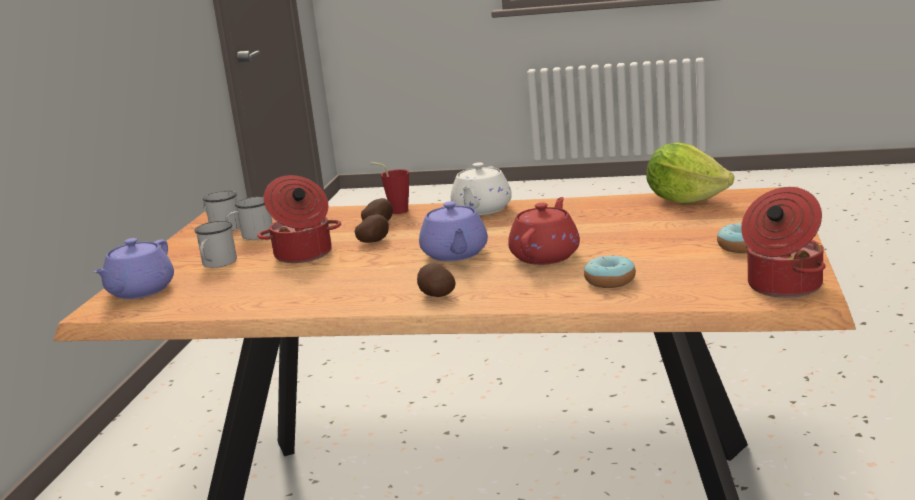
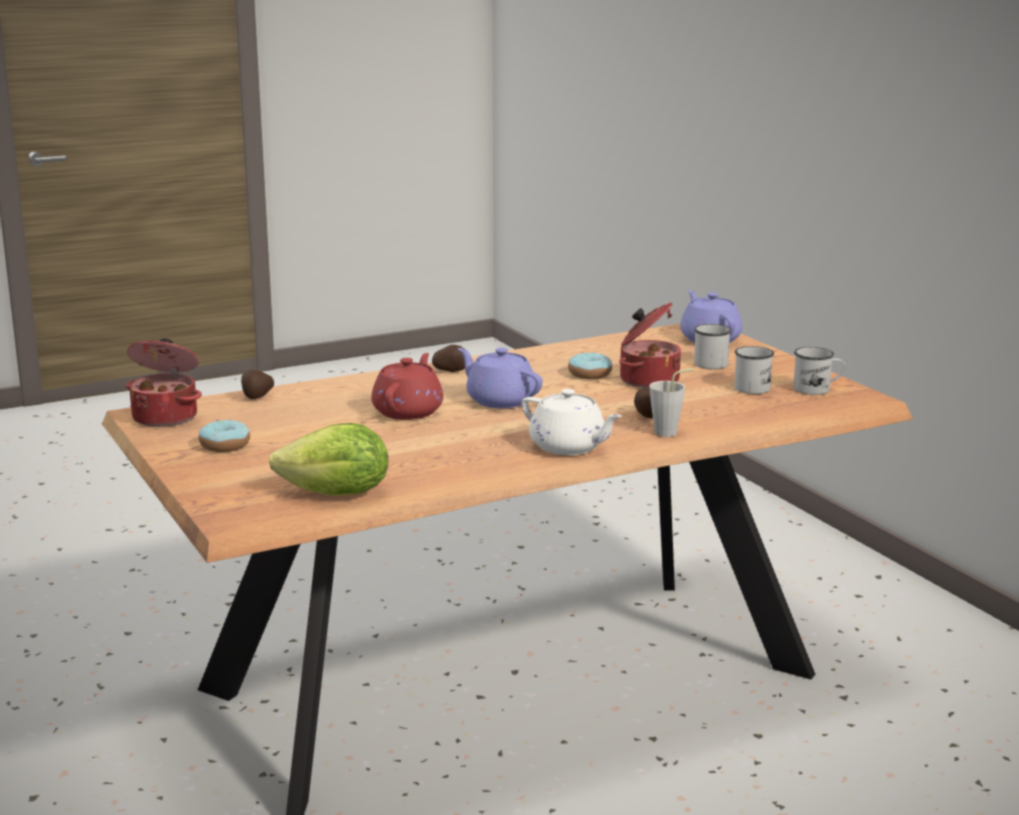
camera: 140 degrees right, 0 degrees up
potato [355,214,389,243] -> potato moved to [241,370,274,399]
red cup [371,162,409,214] -> grey cup [649,368,694,437]
white teapot [451,162,512,215] -> white teapot turned 150 degrees clockwise [522,389,622,455]
red teapot [508,197,580,265] -> red teapot turned 150 degrees counterclockwise [371,353,443,420]
donut [584,255,636,288] -> donut moved to [568,352,612,379]

